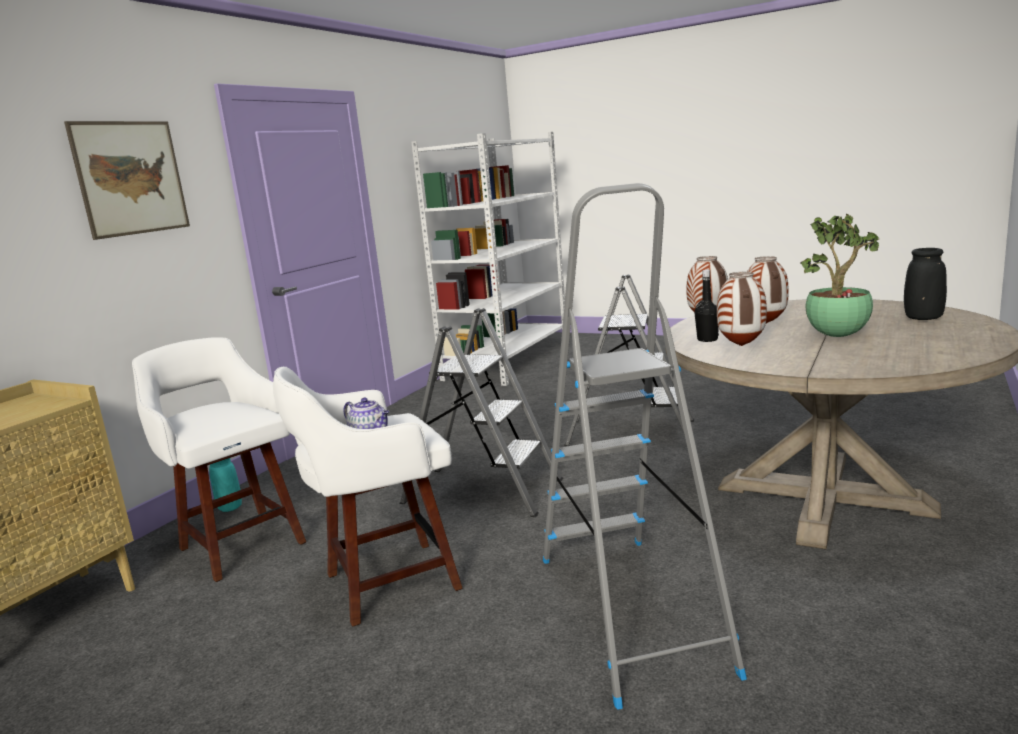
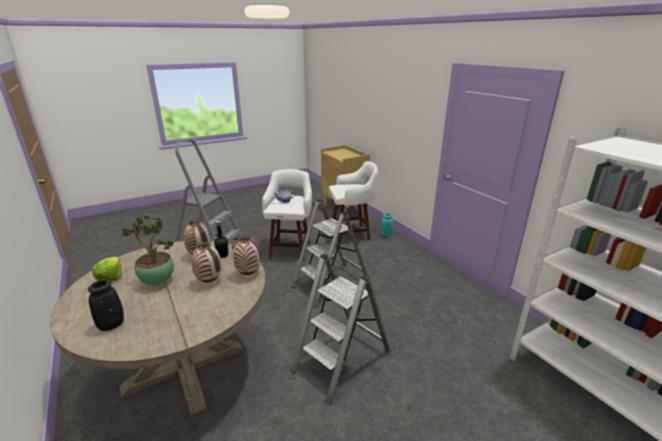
camera: 120 degrees right, 10 degrees up
picture [64,121,190,240] -> none
none -> lettuce [92,257,122,281]

